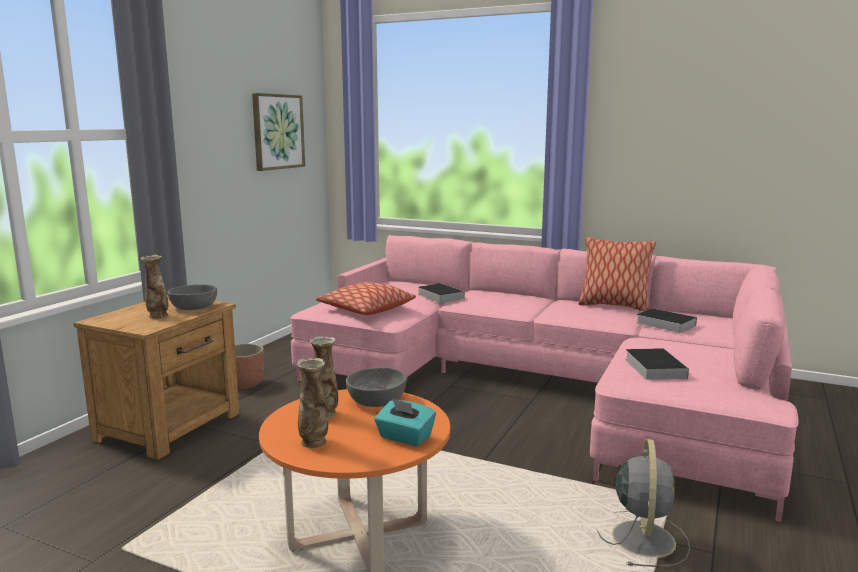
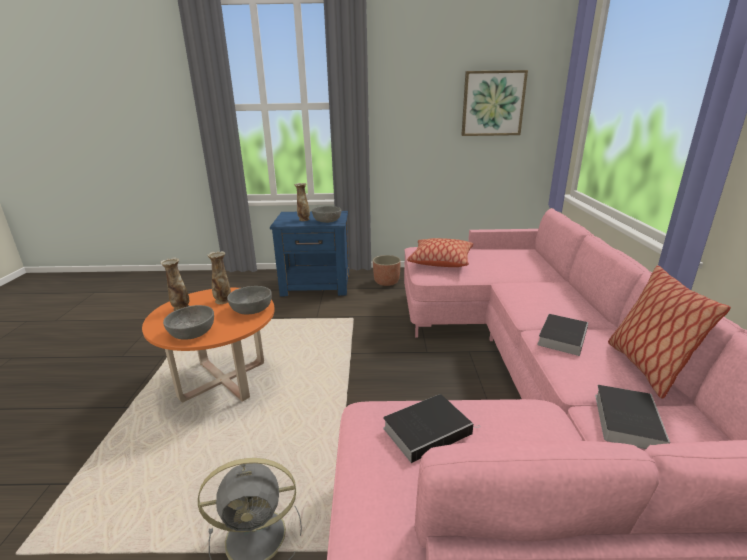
camera: 65 degrees right, 10 degrees up
brown nightstand [74,295,240,460] -> blue nightstand [270,211,349,296]
turquoise tissue box [374,398,436,447] -> grey bowl [163,305,214,340]
book [418,283,465,303] -> book moved to [537,314,588,356]

